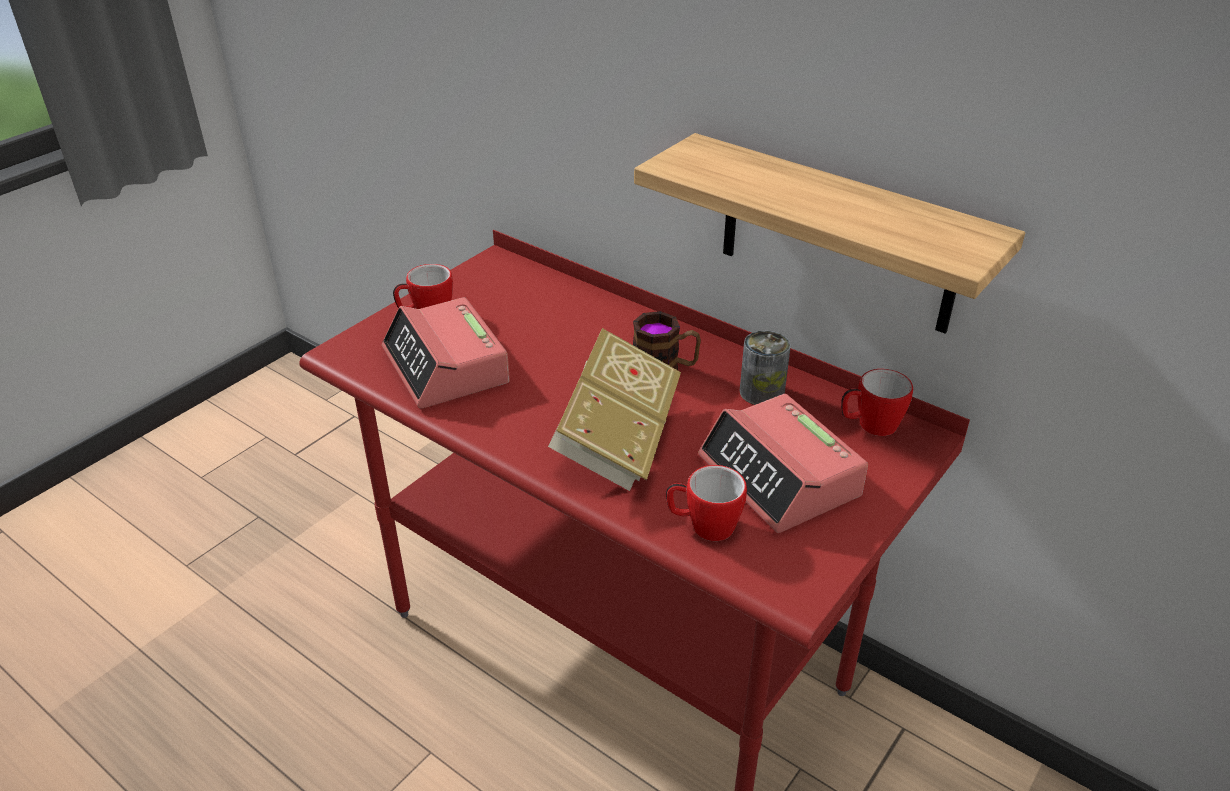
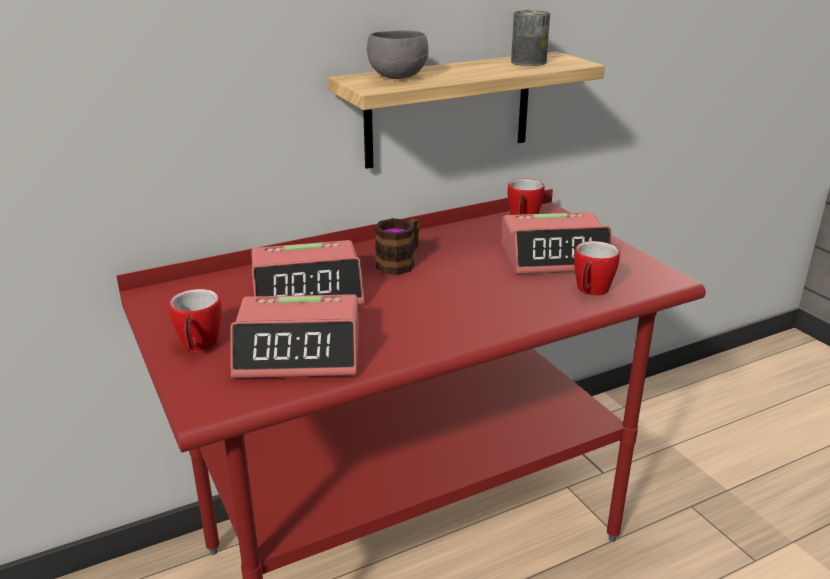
camera: 65 degrees left, 10 degrees down
book [548,328,681,491] -> none
can [740,331,791,405] -> can moved to [511,10,550,66]
none -> alarm clock [251,240,364,305]
none -> grey bowl [367,30,429,79]

